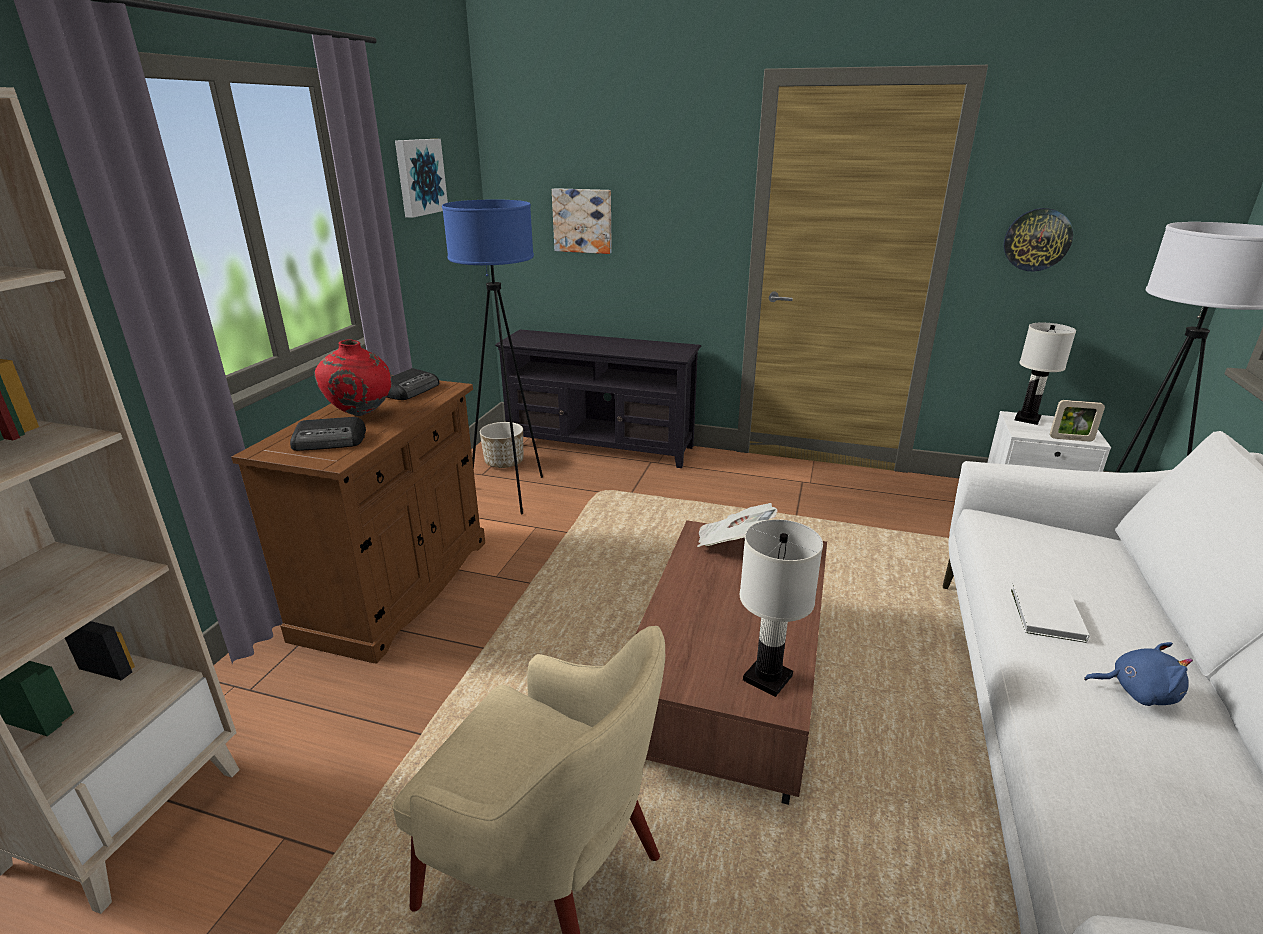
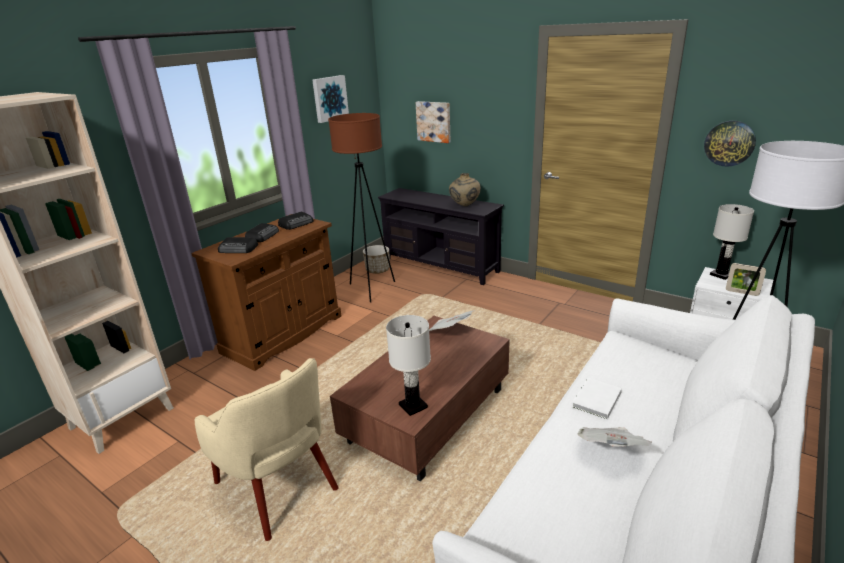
camera: 20 degrees right, 0 degrees up
red vase [314,339,392,416] -> radio [245,223,279,242]
blue floor lamp [442,199,543,514] -> brown floor lamp [328,113,395,303]
blue plush toy [1084,642,1193,706] -> newspaper [578,427,653,447]
none -> beige vase [449,173,481,207]

